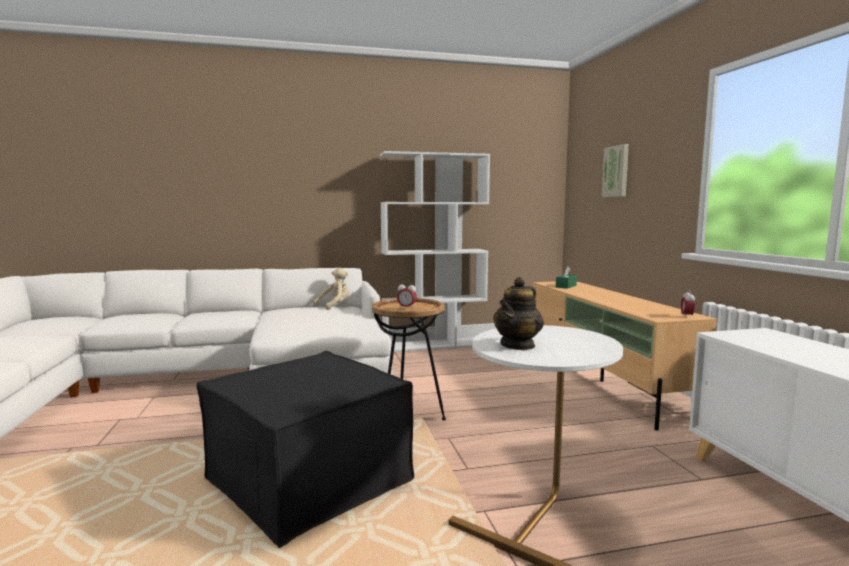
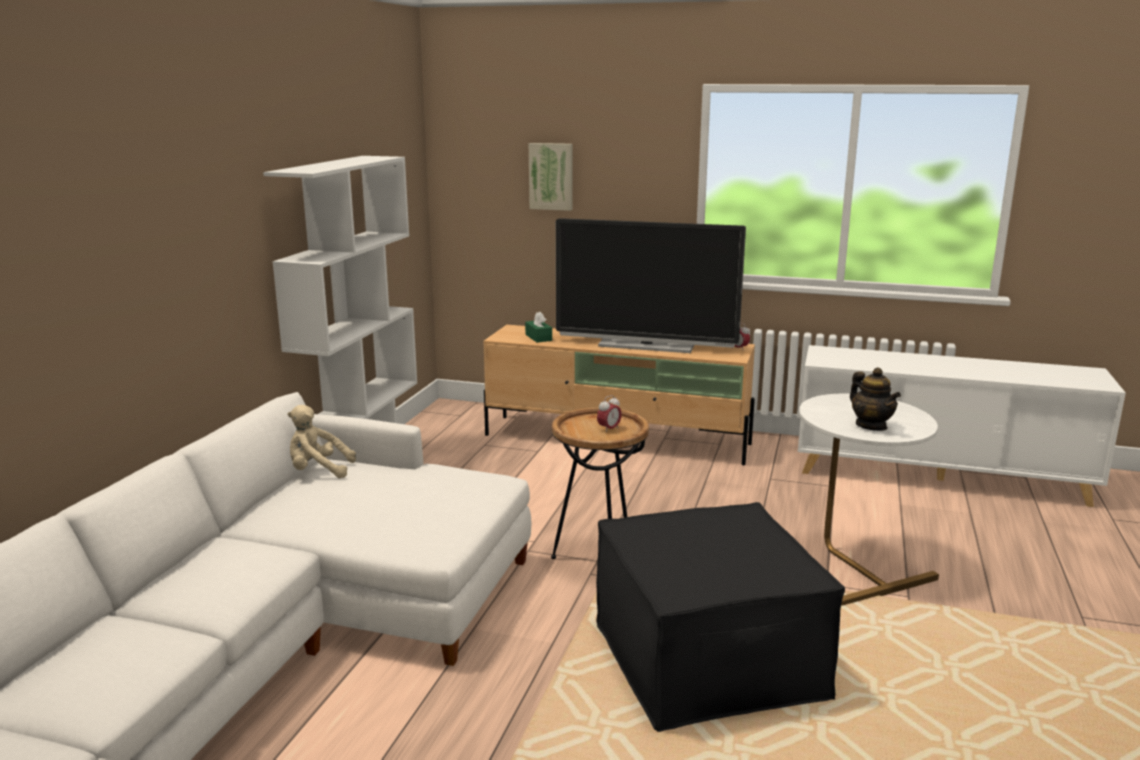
camera: 60 degrees left, 10 degrees up
beige plush toy [313,268,349,310] -> beige plush toy turned 75 degrees counterclockwise [288,405,356,478]
none -> television [556,218,746,353]

